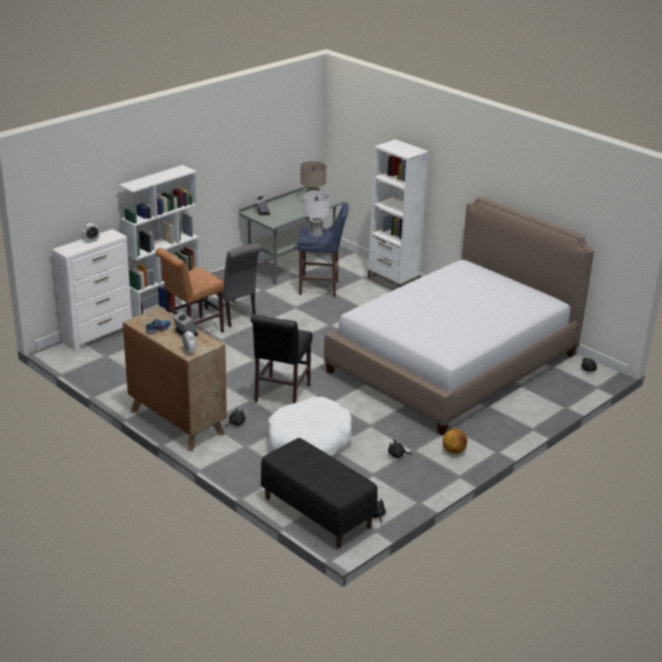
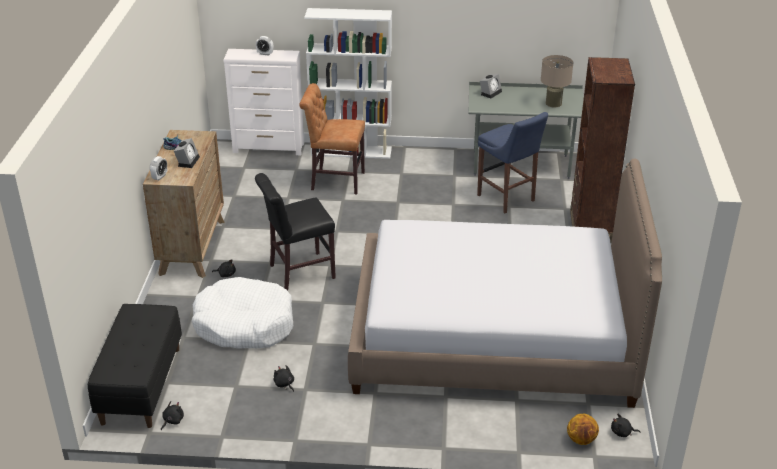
camera: 50 degrees right, 5 degrees up
grey chair [204,243,262,327] -> none
white table lamp [303,191,330,237] -> none
white bookcase [368,139,429,290] -> brown bookcase [570,57,635,243]
basketball [443,429,467,454] -> basketball moved to [567,414,599,445]

